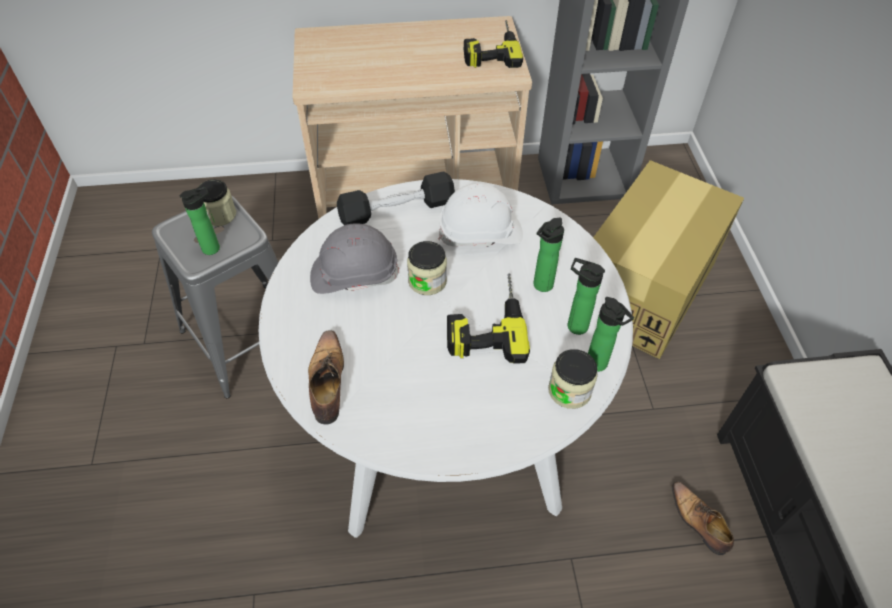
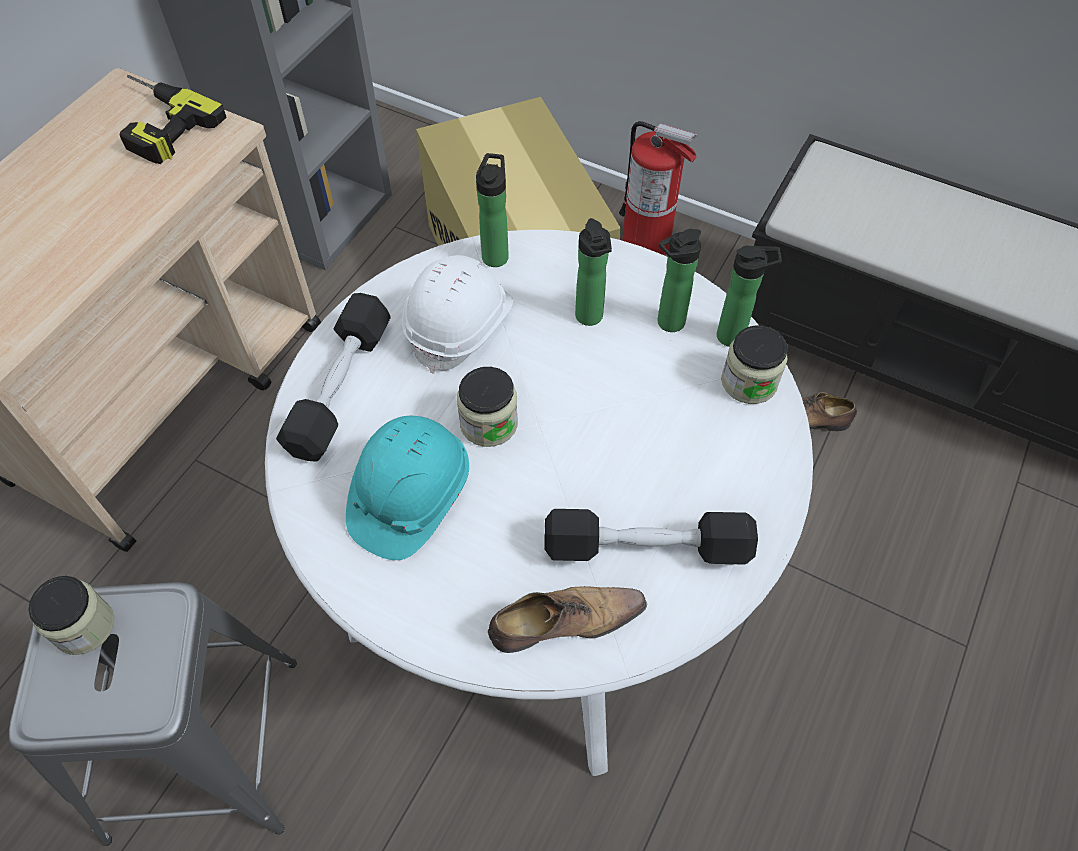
camera: 55 degrees left, 5 degrees up
bottle [180,186,220,255] -> bottle moved to [476,153,509,267]
shoe [308,330,344,425] -> shoe turned 135 degrees clockwise [488,586,647,653]
grey hard hat [310,223,399,294] -> turquoise hard hat [346,416,469,560]
power drill [447,274,530,363] -> none
none -> black dumbbell [544,509,758,565]
none -> fire extinguisher [619,121,697,256]

